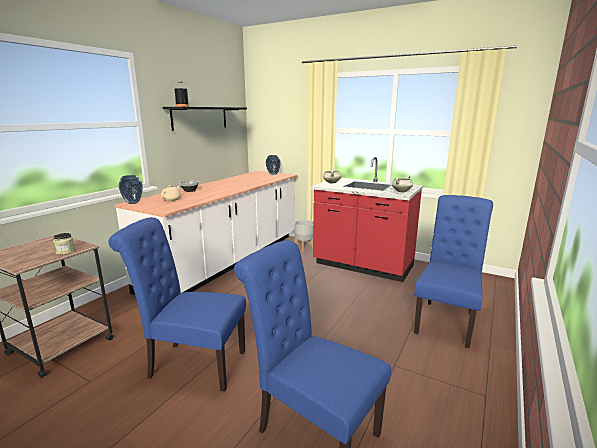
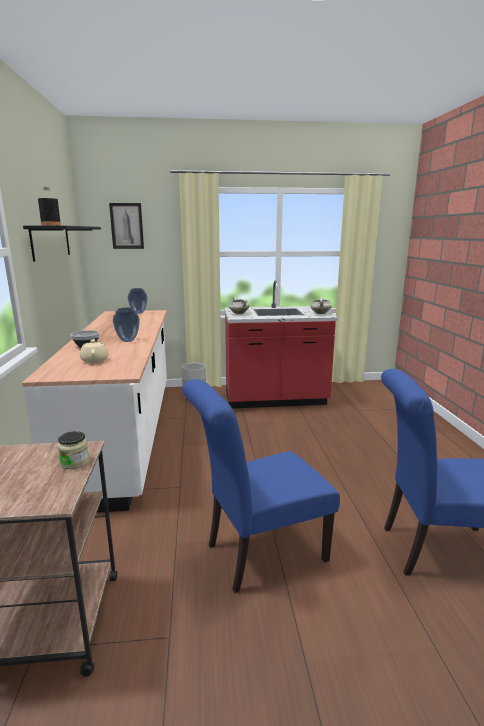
camera: 35 degrees left, 0 degrees up
vase [118,175,143,204] -> vase moved to [113,308,140,342]
blue chair [414,195,493,348] -> none
none -> picture [109,203,144,249]

